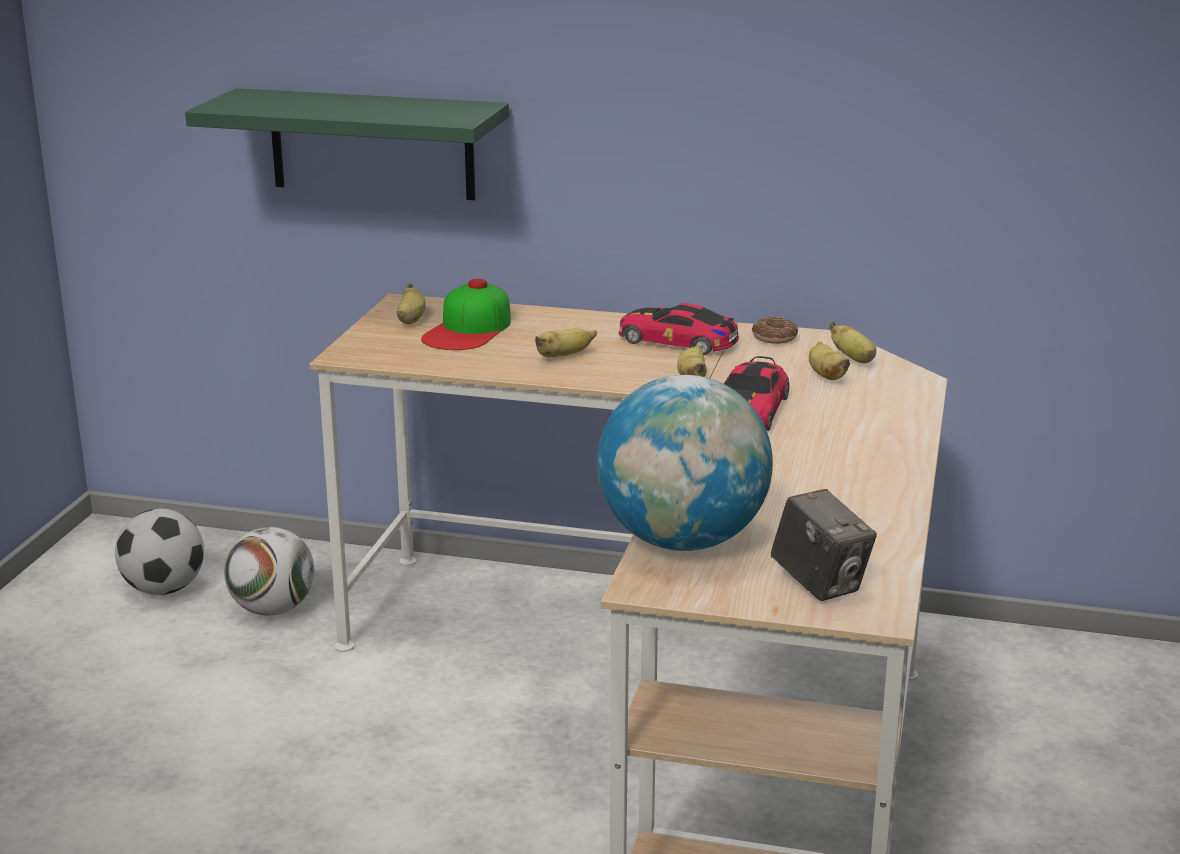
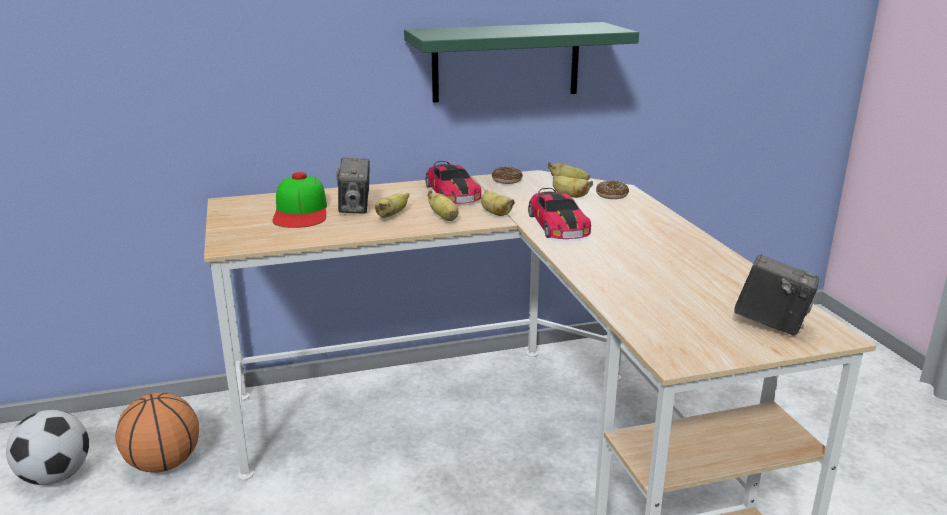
camera: 30 degrees left, 0 degrees up
green shelf [185,88,509,200] -> green shelf moved to [404,22,639,103]
football [224,527,314,616] -> basketball [115,392,199,473]
banana [397,283,425,324] -> banana moved to [427,190,459,221]
globe [597,375,773,551] -> none
toy car [619,303,739,355] -> toy car turned 105 degrees counterclockwise [426,161,481,204]
none -> camera [336,157,370,214]
none -> donut [596,181,629,199]

